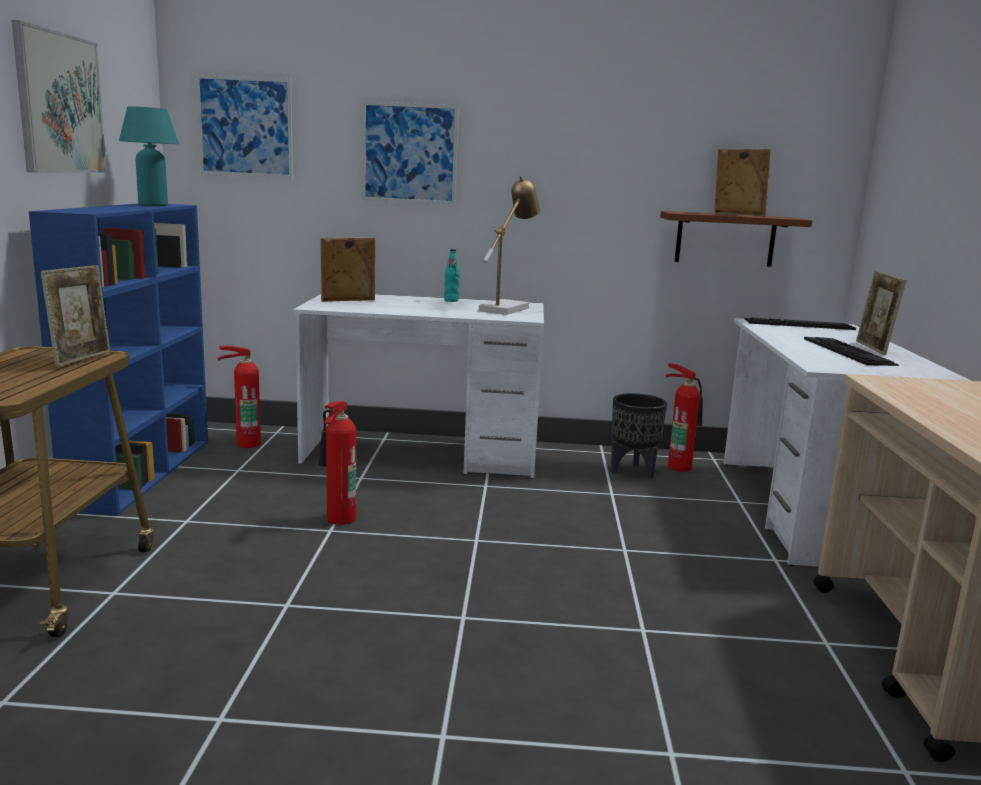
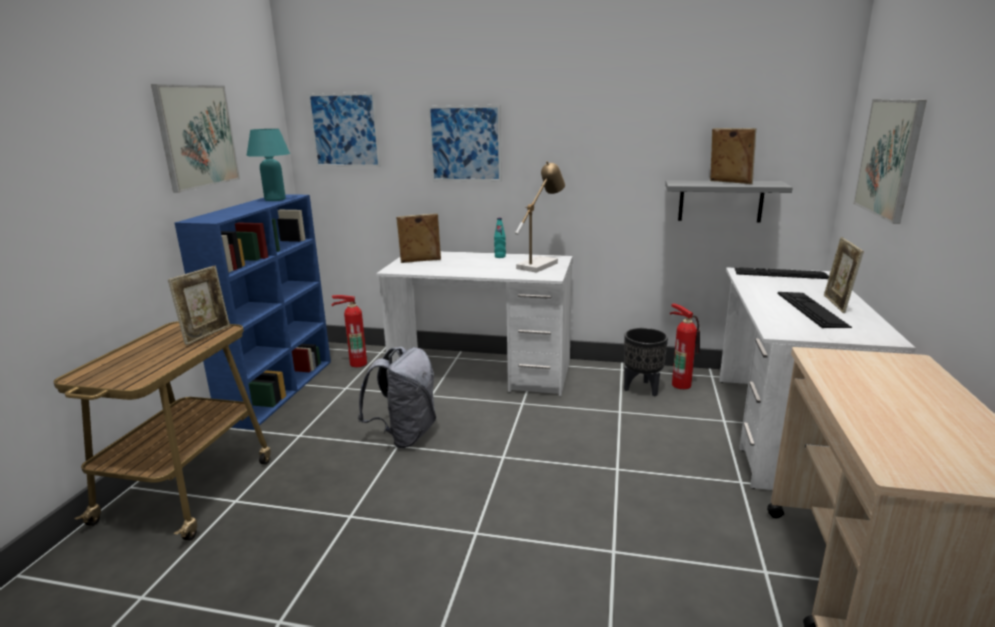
camera: 10 degrees right, 5 degrees up
fire extinguisher [319,401,356,525] -> grey backpack [358,347,436,448]
brown shelf [660,211,812,267] -> grey shelf [665,180,793,223]
none -> picture [853,99,927,224]

